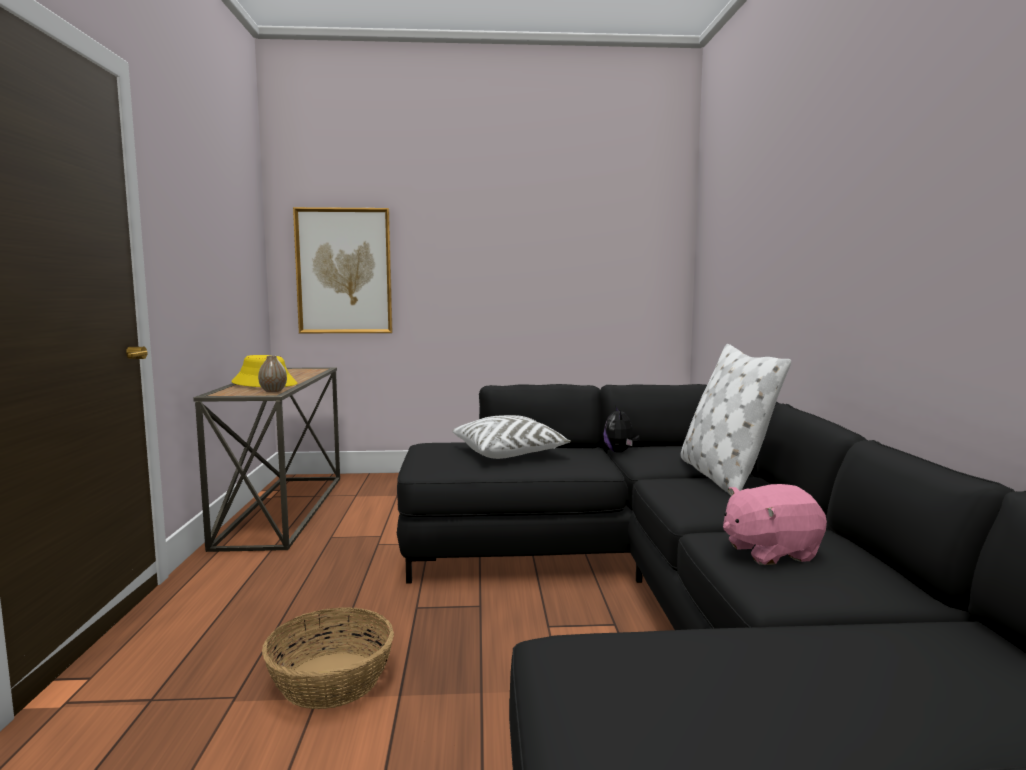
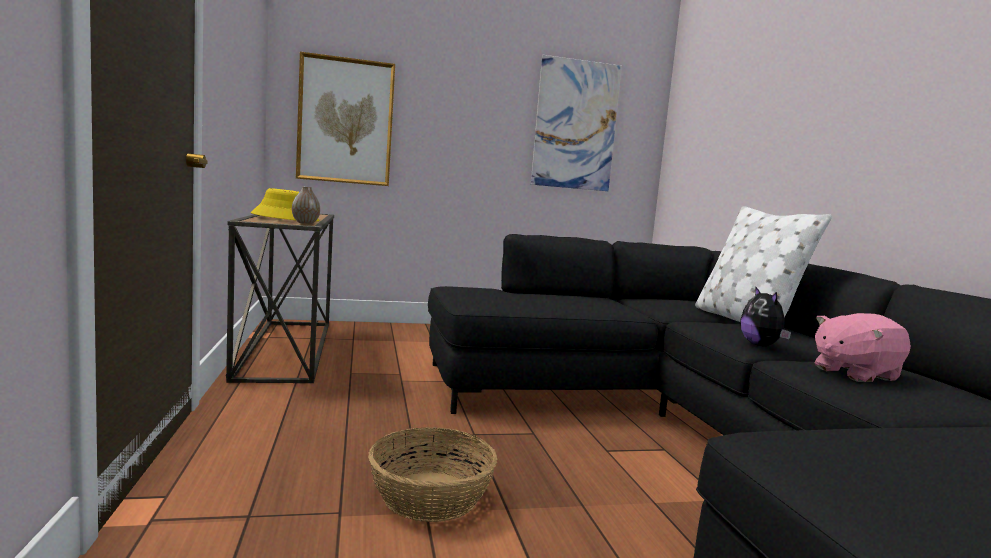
camera: 10 degrees left, 0 degrees up
white pillow [453,415,571,459] -> none
plush toy [603,405,641,452] -> plush toy moved to [740,286,791,346]
none -> picture [531,55,622,191]

